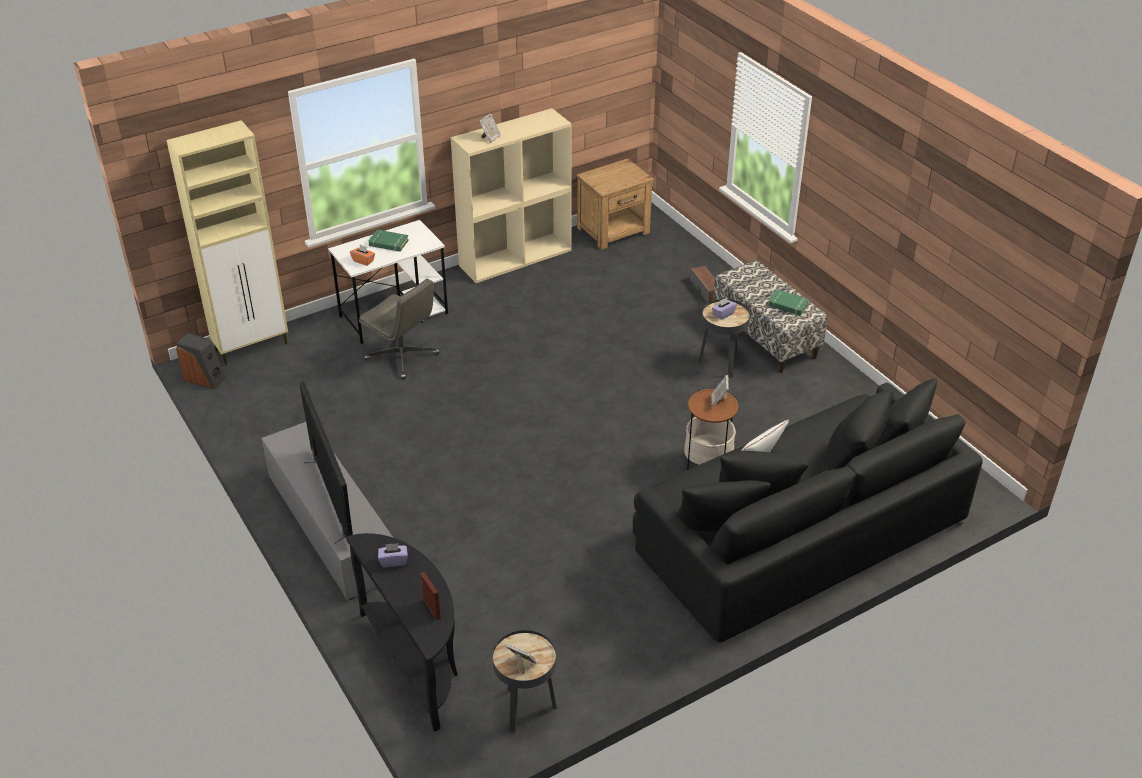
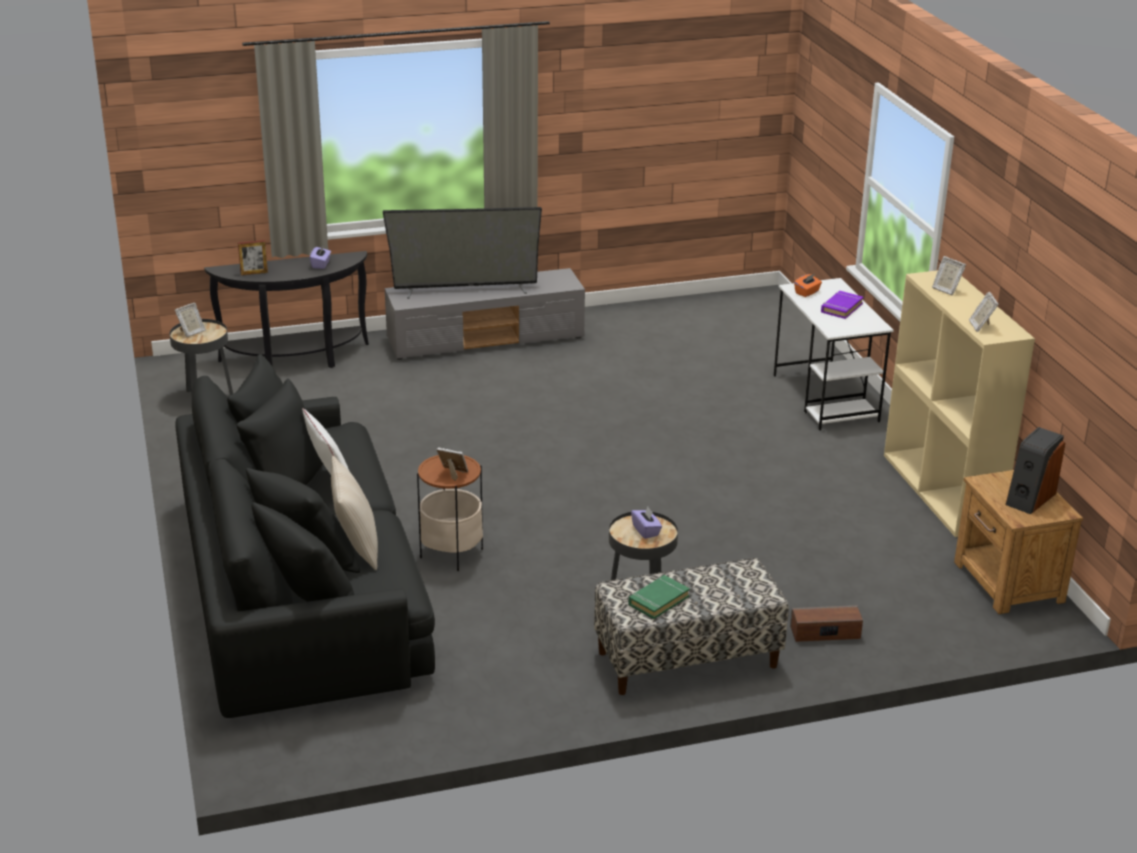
camera: 105 degrees right, 10 degrees down
beige cabinet [166,120,288,365] -> none
speaker [176,333,226,389] -> speaker moved to [1006,427,1065,514]
grey office chair [359,279,440,380] -> none
green book [368,230,409,252] -> purple book [821,291,863,319]
none -> beige pillow [331,456,378,570]
none -> picture frame [969,292,999,332]

